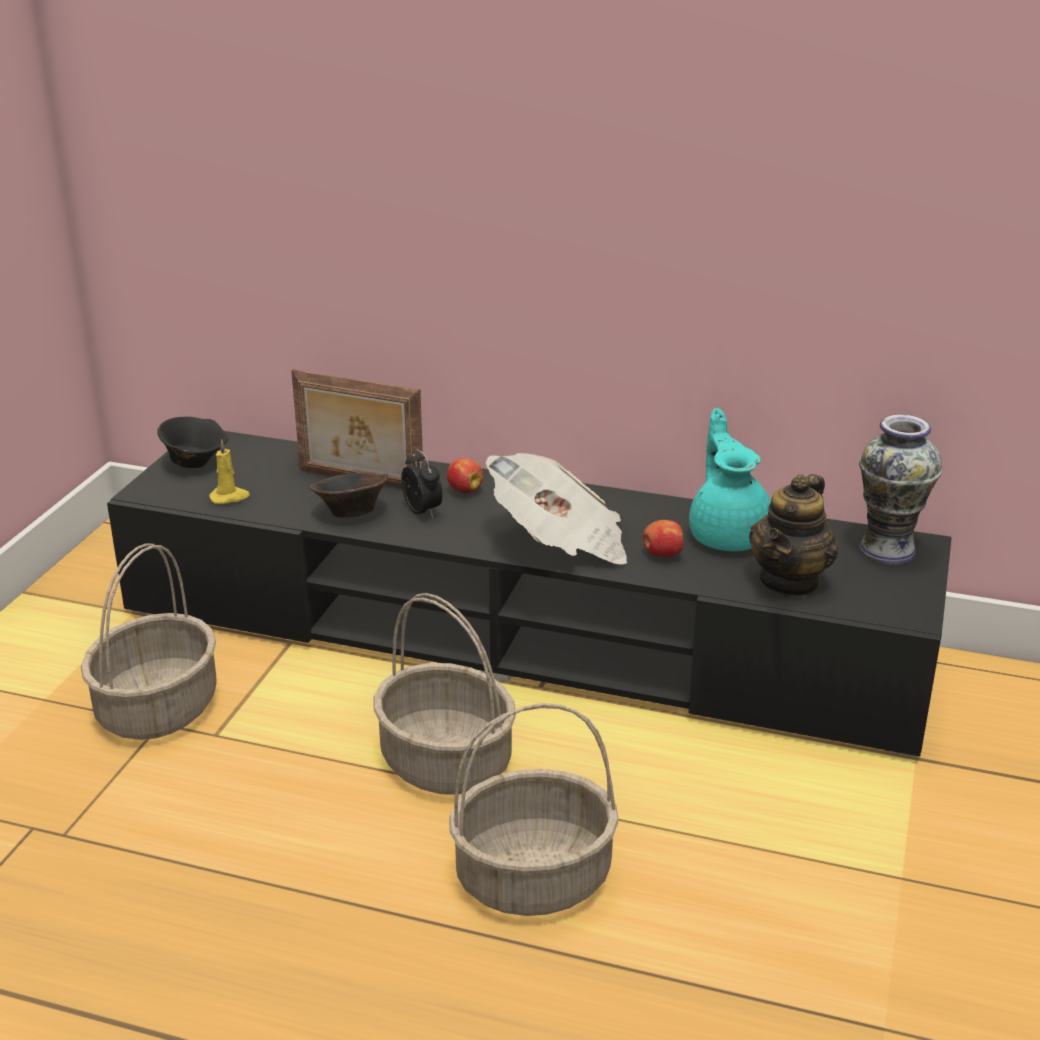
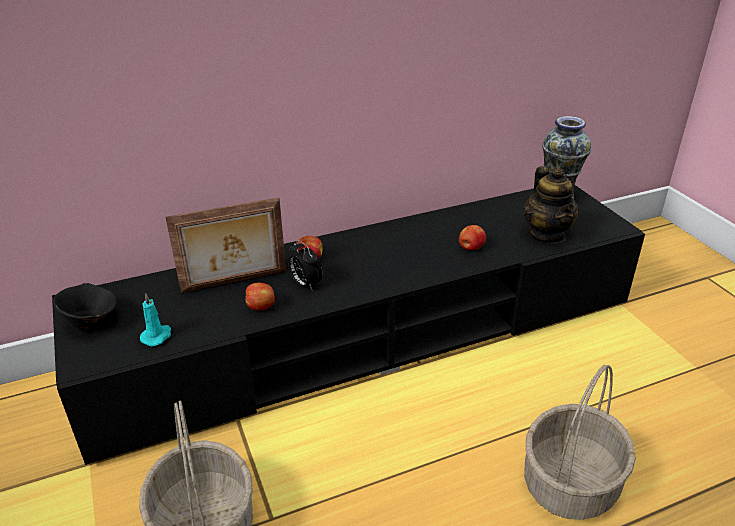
camera: 40 degrees left, 5 degrees up
yellow candle [209,440,250,504] -> turquoise candle [140,294,171,346]
brown bowl [309,472,388,518] -> apple [246,283,275,311]
basket [373,593,516,795] -> none
alarm clock [401,449,442,518] -> alarm clock turned 150 degrees counterclockwise [288,240,323,291]
newspaper [486,453,627,565] -> none
turquoise teapot [689,408,771,551] -> none

